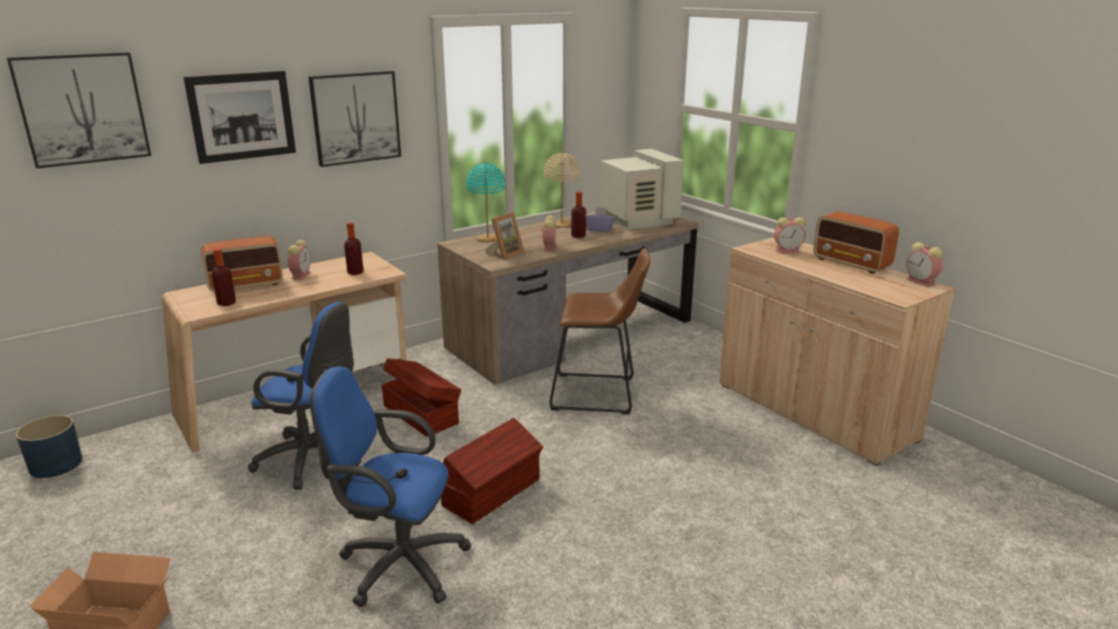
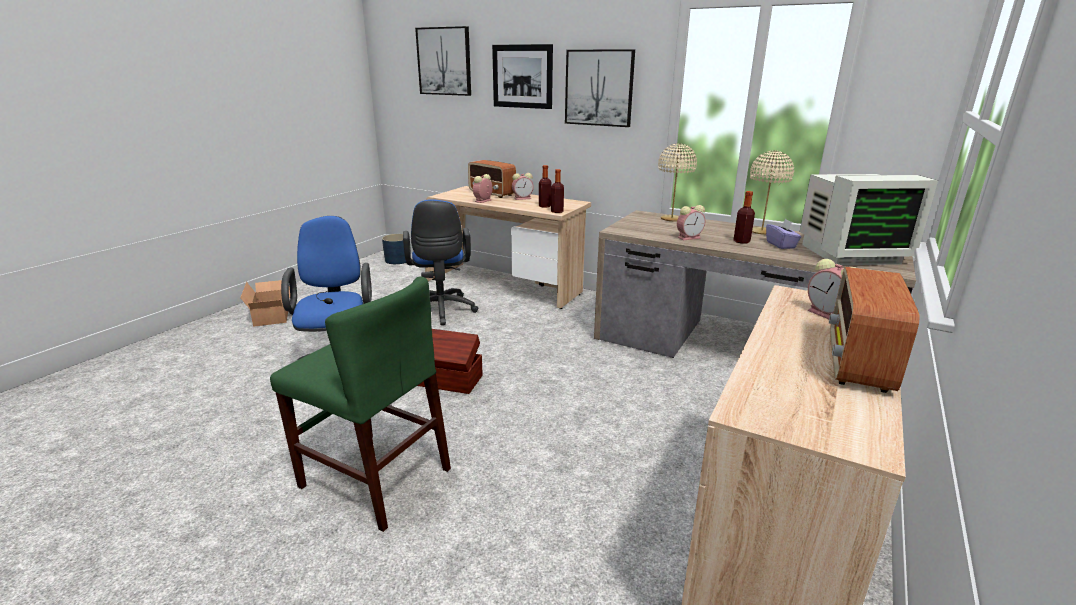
camera: 65 degrees right, 0 degrees up
bottle [212,248,236,306] -> bottle moved to [551,169,564,213]
brown storage box [382,358,461,437] -> none
turquoise table lamp [466,163,505,242] -> beige table lamp [658,143,697,221]
picture frame [485,212,525,260] -> none
brown stool [550,248,650,415] -> none
monitor [600,149,684,230] -> monitor turned 45 degrees clockwise [800,174,938,265]
alarm clock [906,242,942,287] -> alarm clock moved to [473,174,493,203]
none -> green chair [270,276,451,532]

